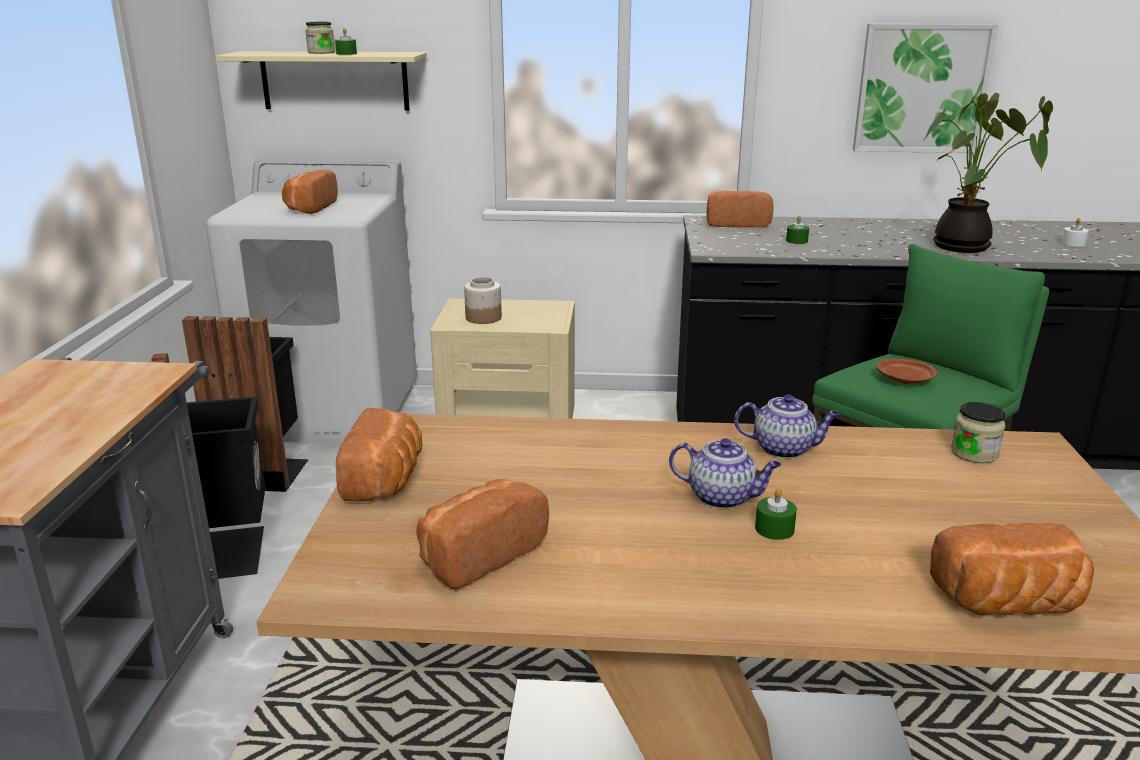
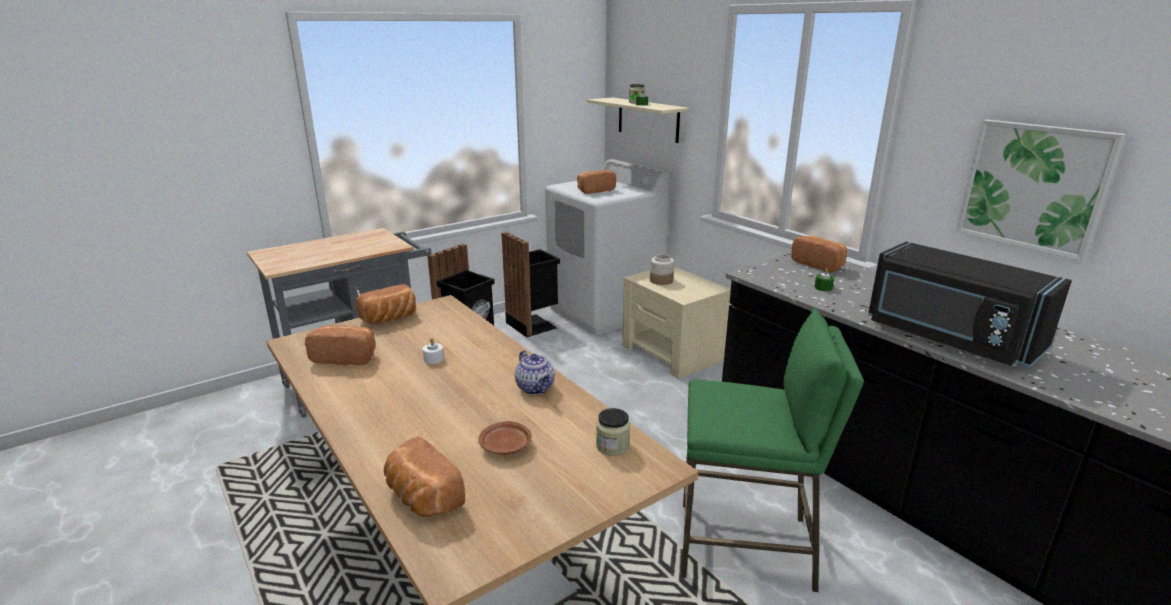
camera: 50 degrees right, 0 degrees up
teapot [669,438,781,509] -> none
green candle [755,488,797,540] -> none
brown plate [876,358,938,384] -> brown plate moved to [478,421,532,455]
potted plant [925,93,1053,253] -> black microwave [868,242,1072,368]
white candle [1061,218,1089,247] -> white candle moved to [423,338,444,364]

